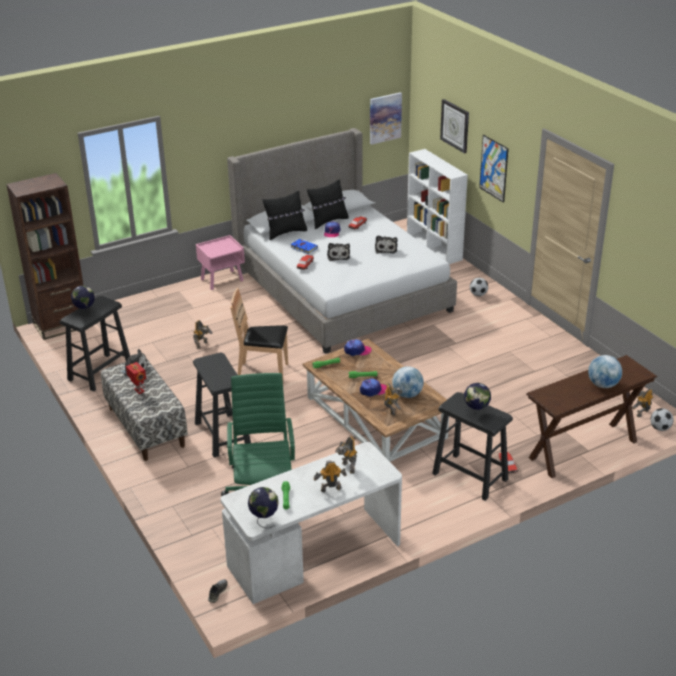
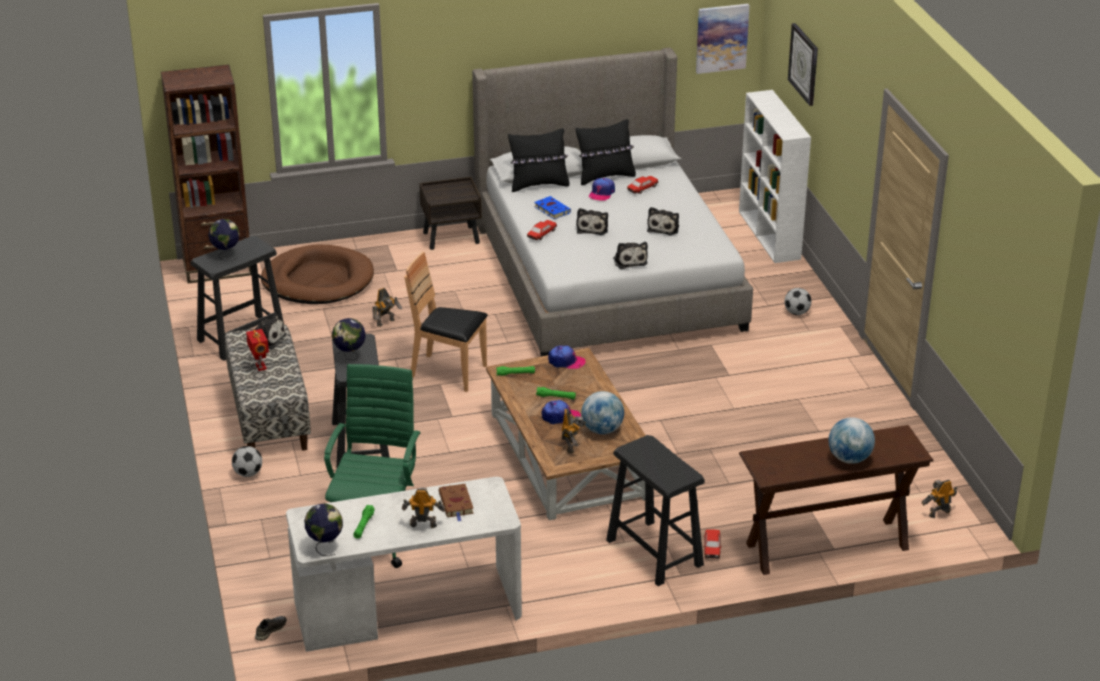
camera: 15 degrees right, 0 degrees up
pink nightstand [196,235,245,290] -> brown nightstand [419,177,482,250]
toy robot [335,436,357,474] -> brown book [439,484,474,522]
globe [464,383,491,416] -> globe moved to [332,318,366,360]
picture [479,135,509,203] -> none
football [650,408,673,431] -> football moved to [232,446,262,477]
none -> brown dog bed [261,245,374,304]
none -> plush toy [613,242,648,269]

